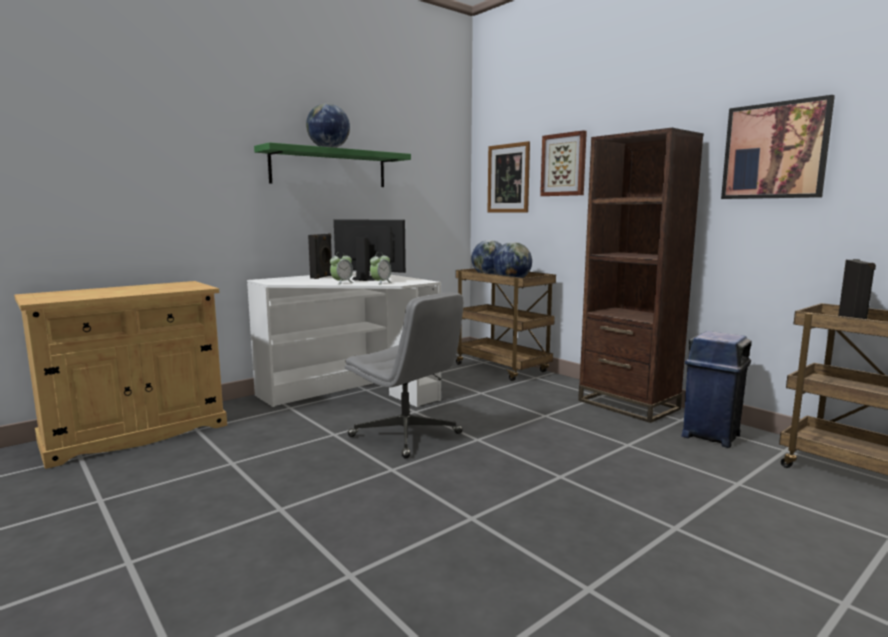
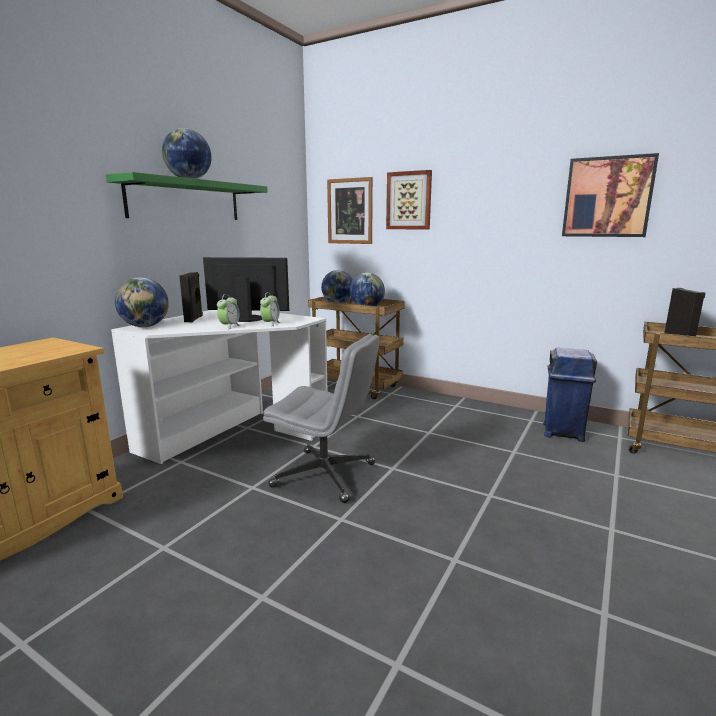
camera: 20 degrees left, 5 degrees up
brown bookcase [578,128,704,423] -> none
none -> globe [115,277,169,327]

